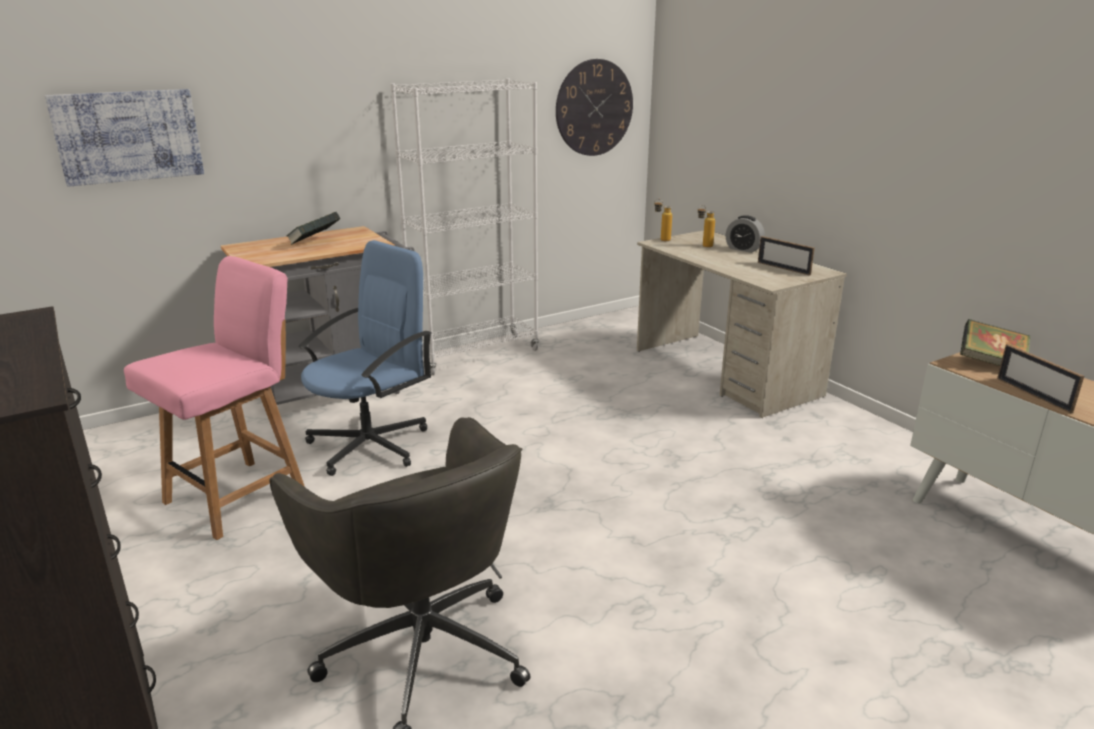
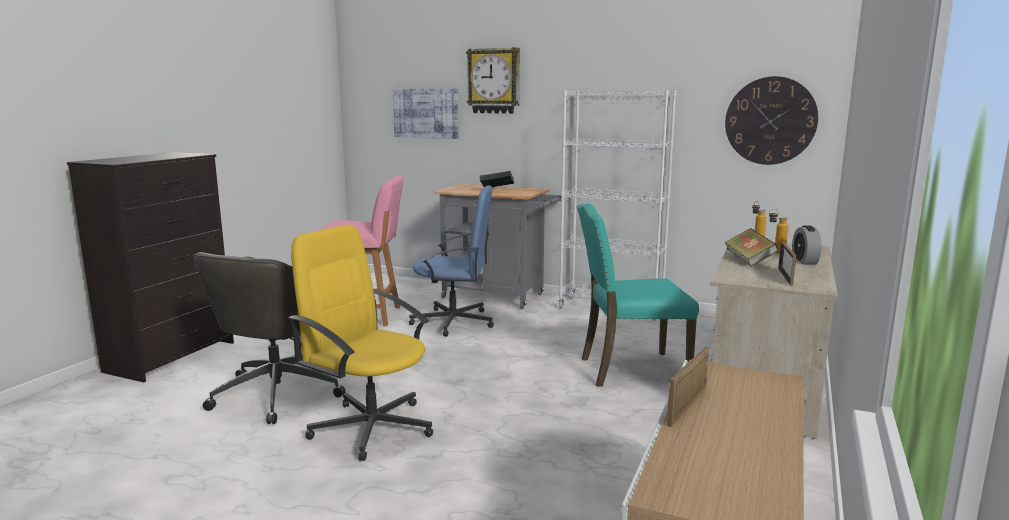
camera: 55 degrees right, 10 degrees down
book [960,319,1030,366] -> book moved to [724,228,779,267]
none -> yellow office chair [288,224,433,461]
none -> wall clock [466,48,520,114]
none -> turquoise chair [577,204,699,387]

